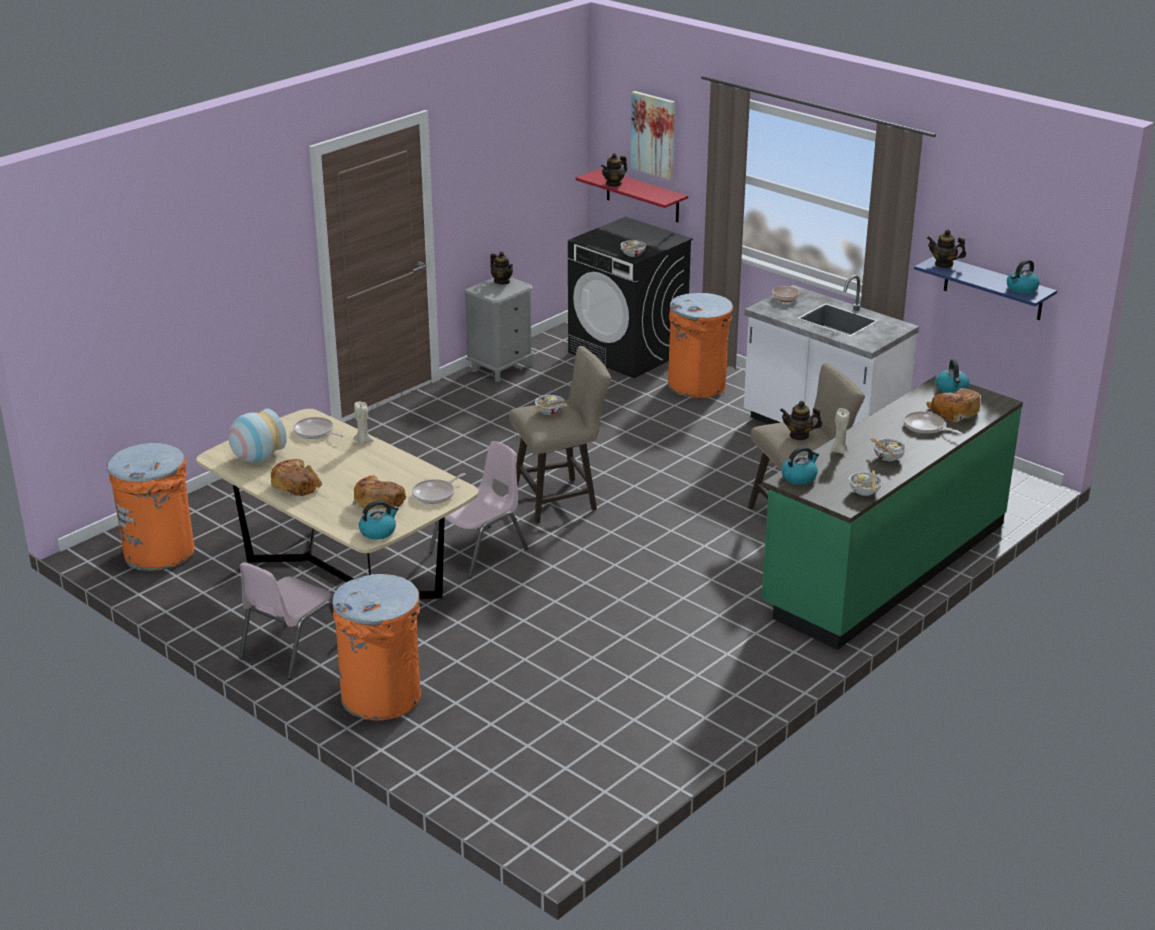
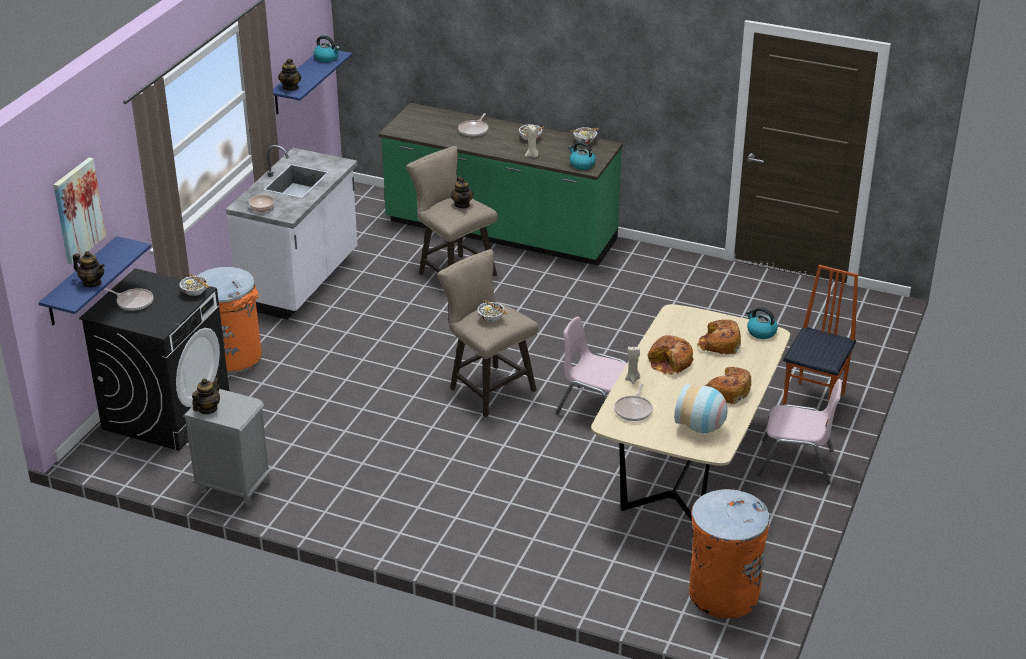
camera: 110 degrees left, 5 degrees up
orange trash can [333,574,421,721] -> chair [783,265,858,423]
frying pan [412,473,466,504] -> frying pan moved to [104,288,153,311]
red shelf [575,169,688,222] -> blue shelf [39,236,151,325]
bread [926,388,981,422] -> bread moved to [648,335,694,374]
kettle [936,359,969,393] -> none

